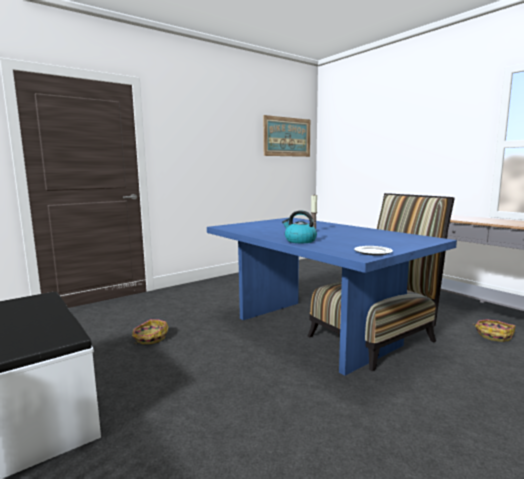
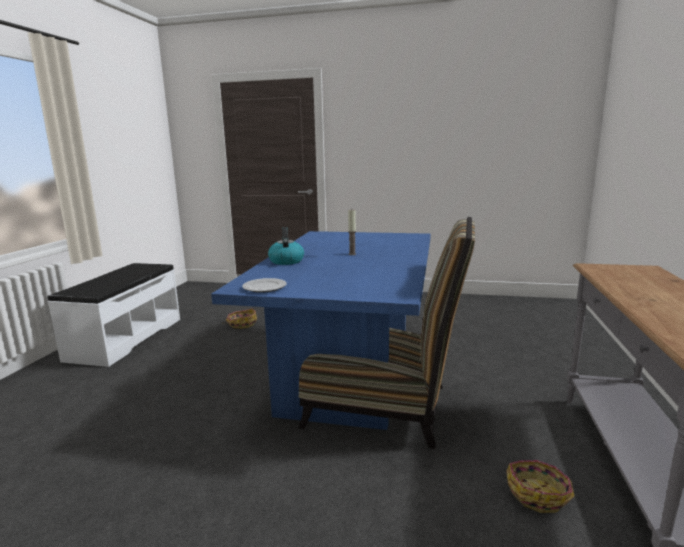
camera: 50 degrees right, 5 degrees up
picture [263,115,310,157] -> none

